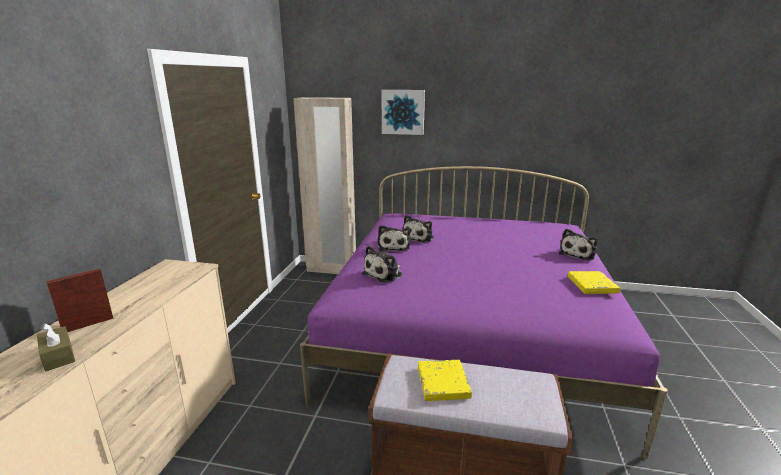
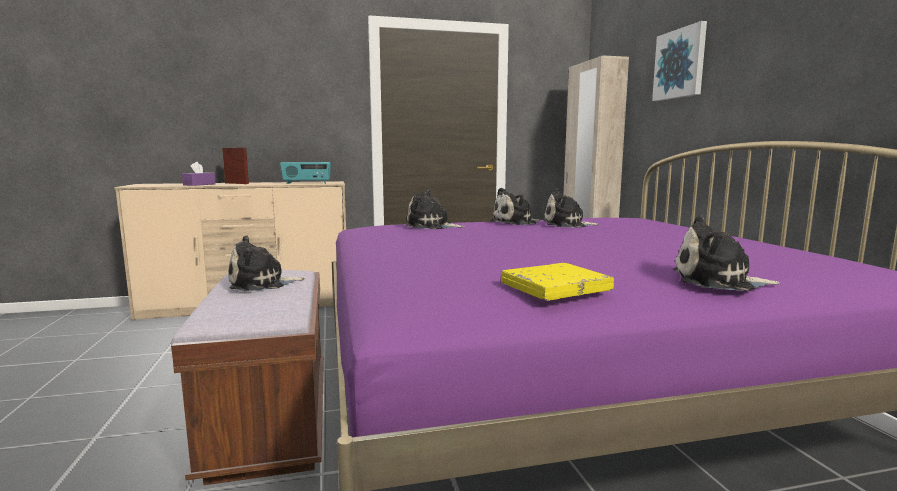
camera: 65 degrees right, 10 degrees down
brown tissue box [37,323,75,371] -> purple tissue box [182,162,216,186]
yellow book [418,360,472,401] -> plush toy [228,235,305,291]
none -> radio [280,162,331,184]

